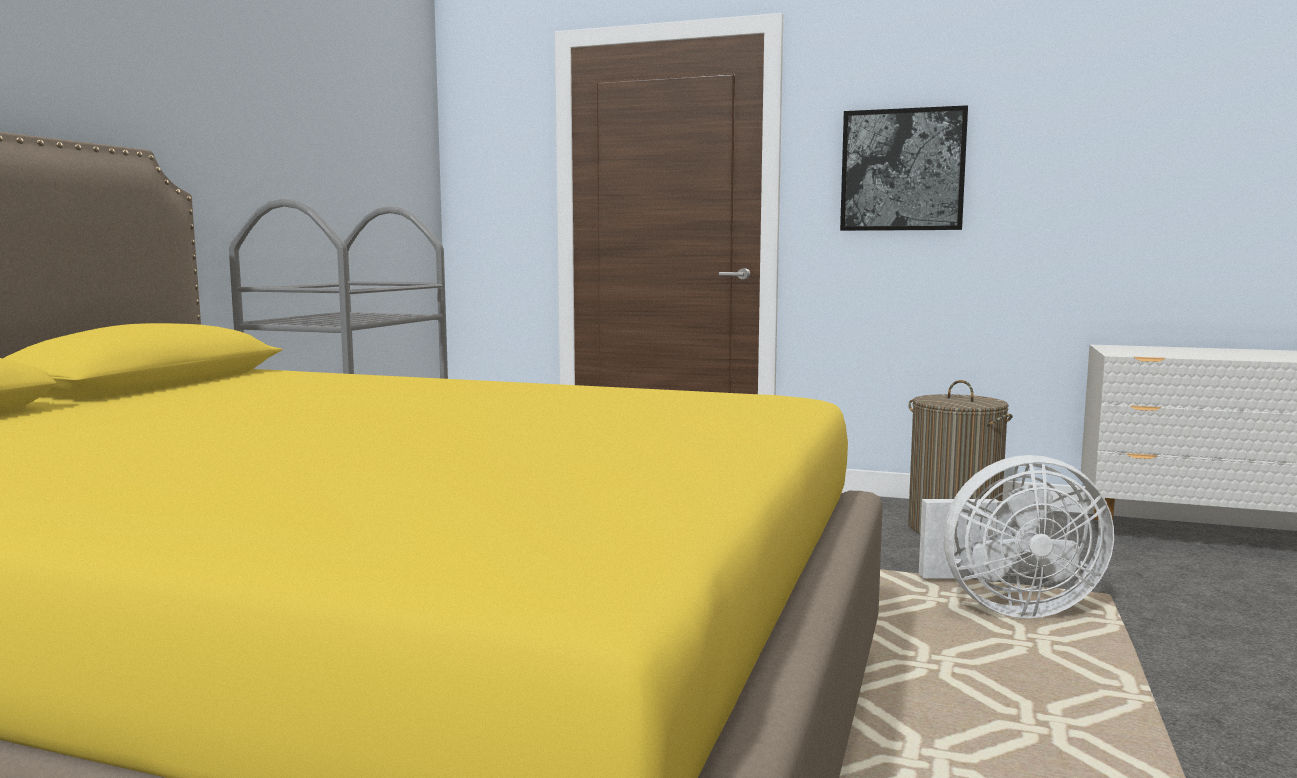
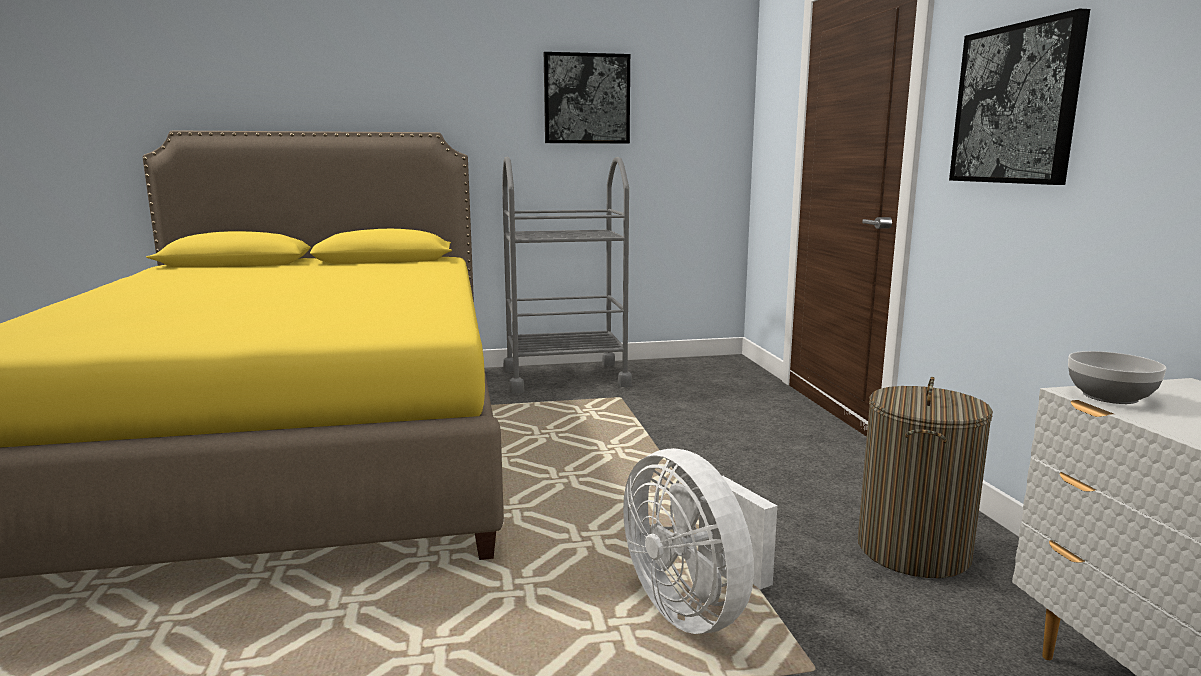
camera: 60 degrees right, 5 degrees up
none -> picture [544,52,630,144]
none -> bowl [1068,351,1166,404]

